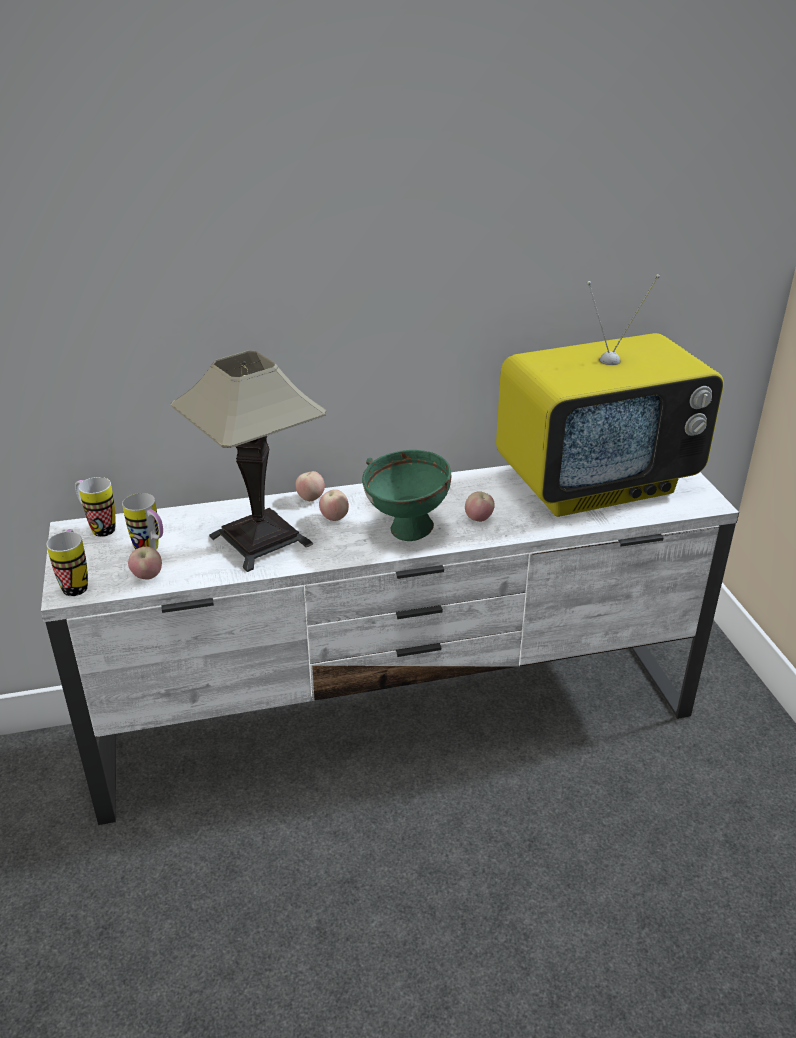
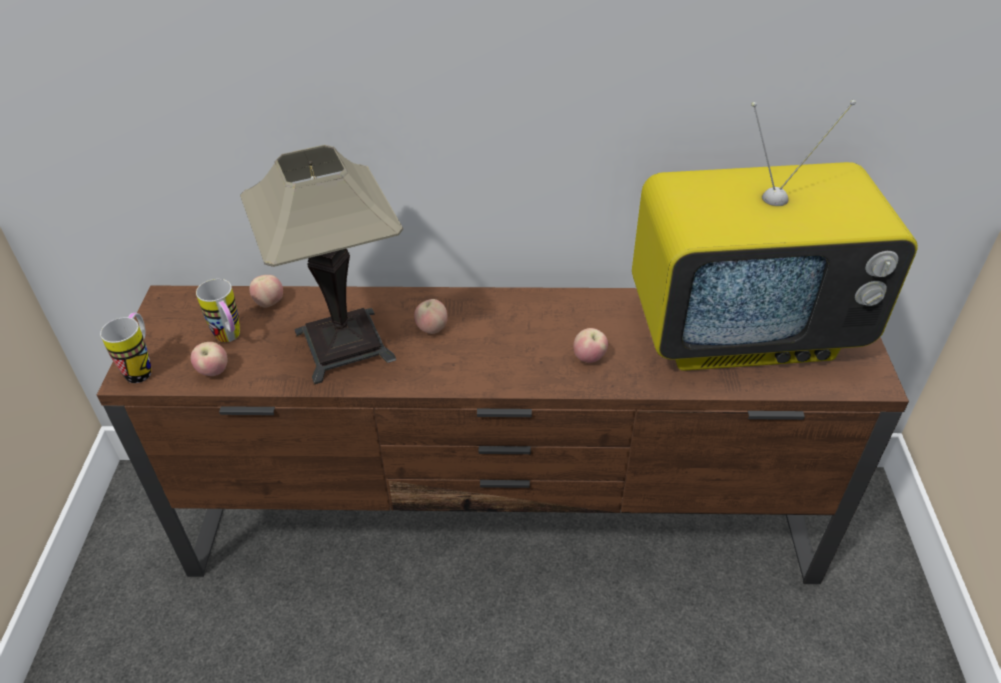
camera: 15 degrees right, 10 degrees up
white tv stand [41,465,739,825] -> brown tv stand [97,286,909,584]
mug [75,477,116,537] -> none
apple [295,471,325,501] -> apple moved to [249,275,283,308]
green bowl [362,450,451,541] -> none

